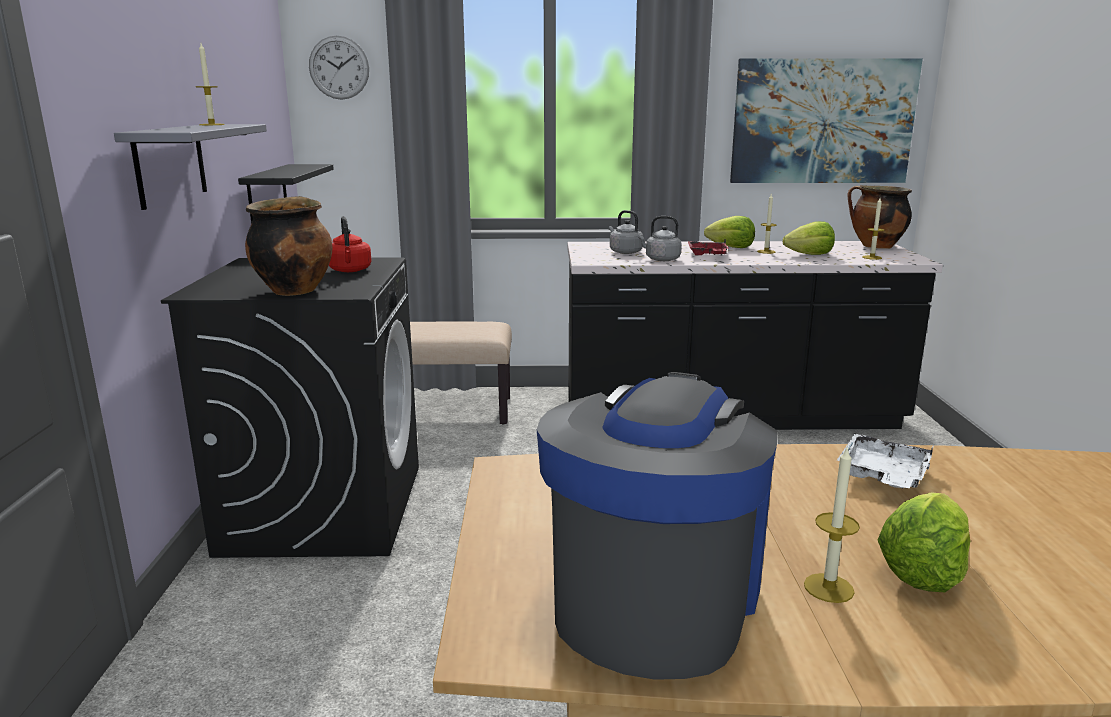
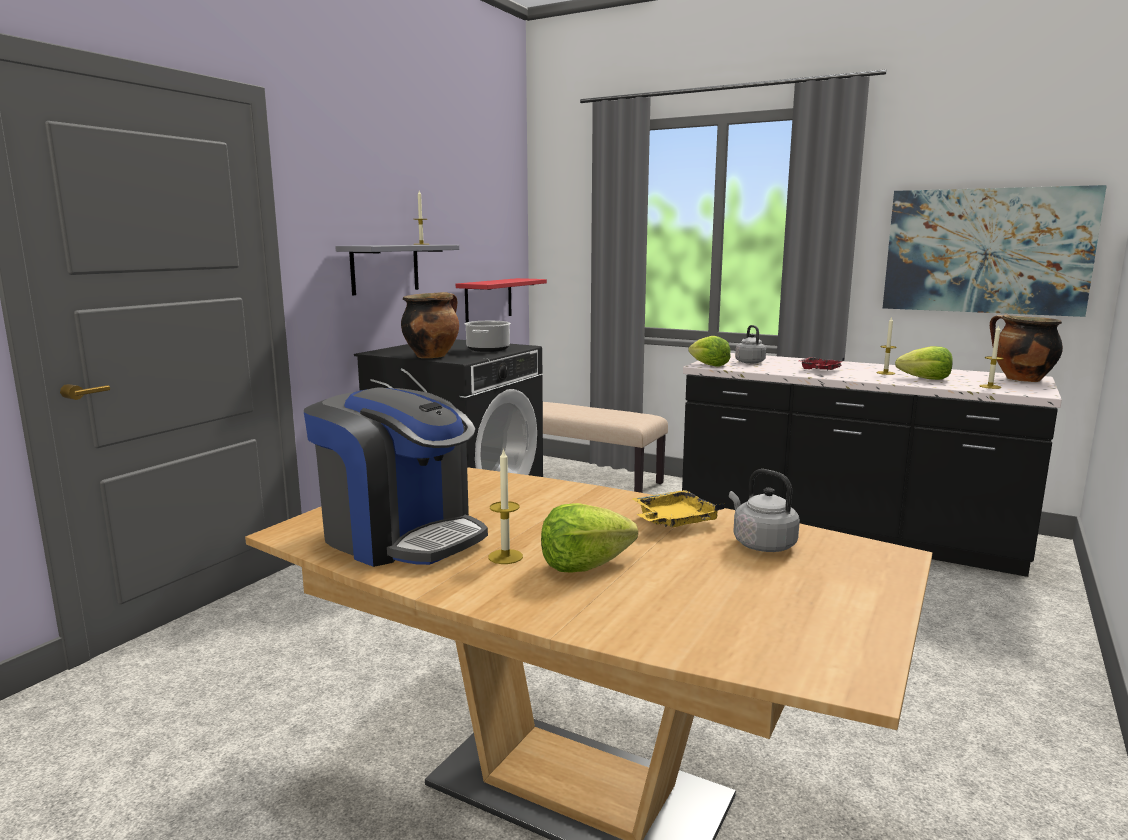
camera: 30 degrees right, 5 degrees down
black shelf [238,164,334,224] -> red shelf [456,278,547,322]
wall clock [309,36,369,100] -> none
red kettle [329,216,371,272] -> cooking pot [465,321,511,352]
coffee machine [537,372,778,680] -> coffee machine turned 75 degrees clockwise [304,387,488,567]
grey kettle [638,216,681,261] -> grey kettle moved to [729,469,800,552]
lettuce [704,216,755,248] -> lettuce moved to [688,336,731,367]
white tray [837,433,934,488] -> yellow tray [633,490,725,527]

